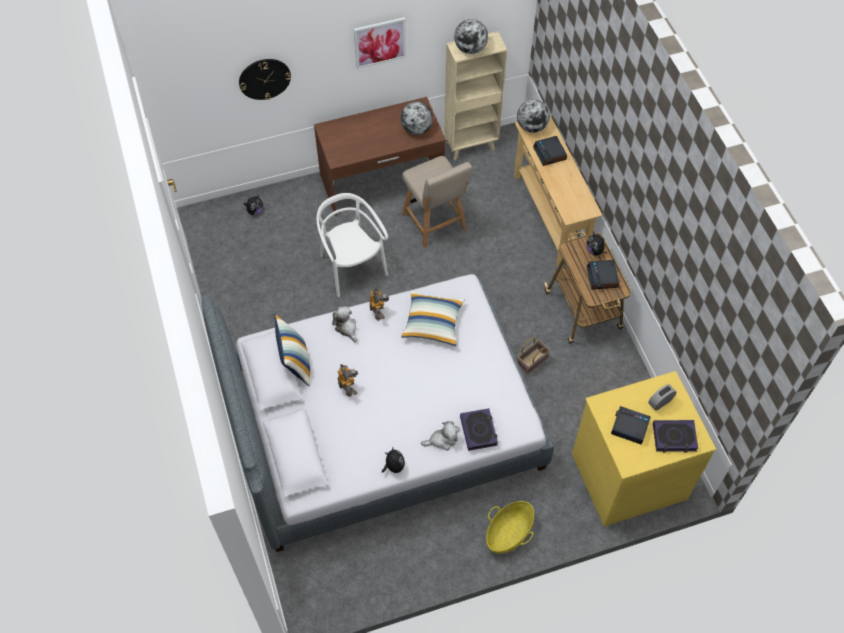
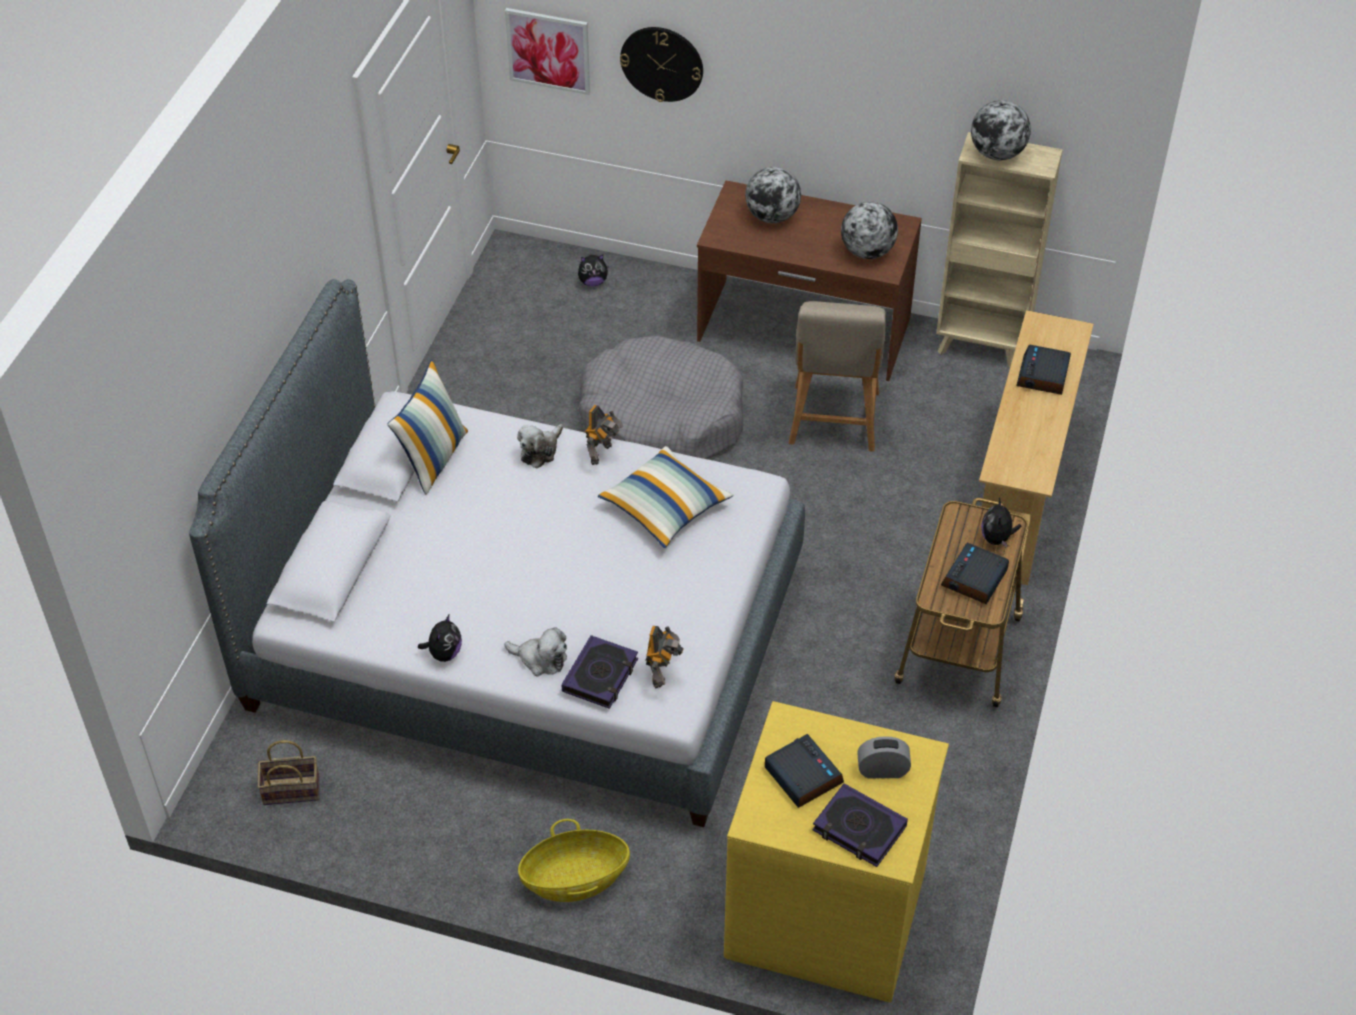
camera: 35 degrees right, 10 degrees down
white chair [317,193,388,297] -> grey dog bed [578,336,744,459]
plush toy [332,306,357,342] -> plush toy turned 150 degrees counterclockwise [517,424,563,468]
toy robot [337,364,358,397] -> toy robot moved to [646,626,684,689]
picture [354,17,406,69] -> picture moved to [505,8,590,95]
globe [517,99,550,133] -> globe moved to [745,167,801,223]
basket [517,337,550,375] -> basket moved to [257,740,320,805]

